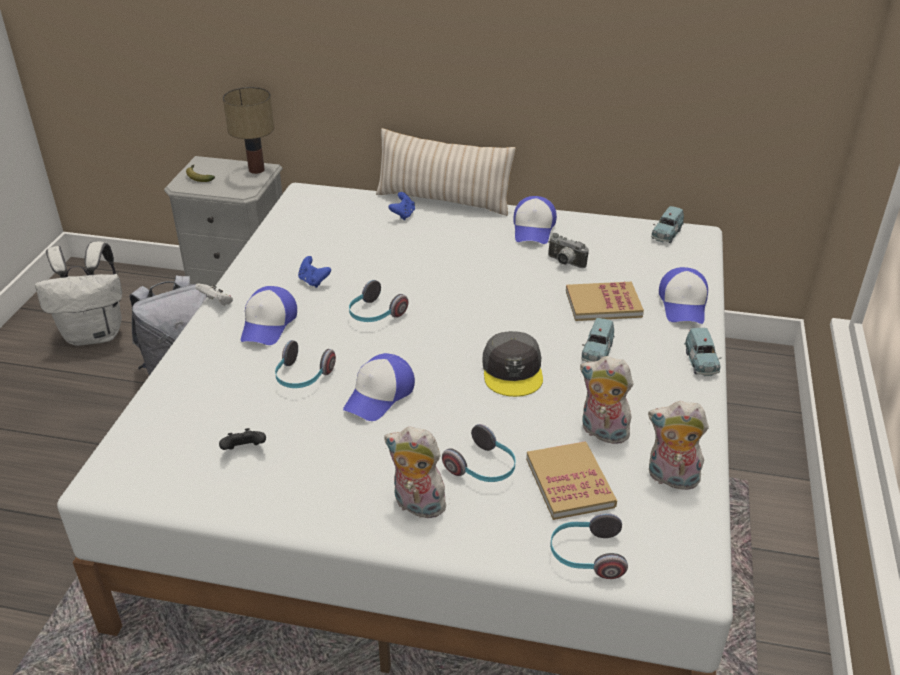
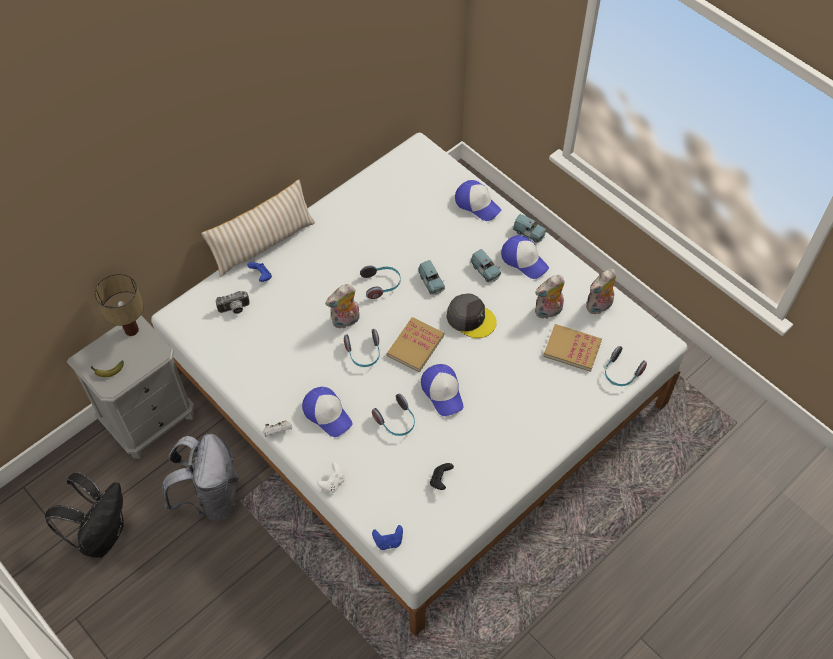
camera: 55 degrees left, 20 degrees up
white backpack [35,242,122,346] -> black backpack [45,472,124,558]
blue game controller [298,256,331,288] -> blue game controller moved to [372,525,403,550]
plush toy [384,427,446,518] -> plush toy moved to [325,284,360,329]
headphones [442,424,516,482] -> headphones moved to [360,266,401,299]
cap [514,196,557,244] -> cap moved to [501,235,549,279]
camera [548,233,589,268] -> camera moved to [216,291,250,314]
book [566,282,644,321] -> book moved to [387,317,444,372]
blue toy car [651,206,684,243] -> blue toy car moved to [418,260,445,295]
none -> white game controller [317,462,345,493]

